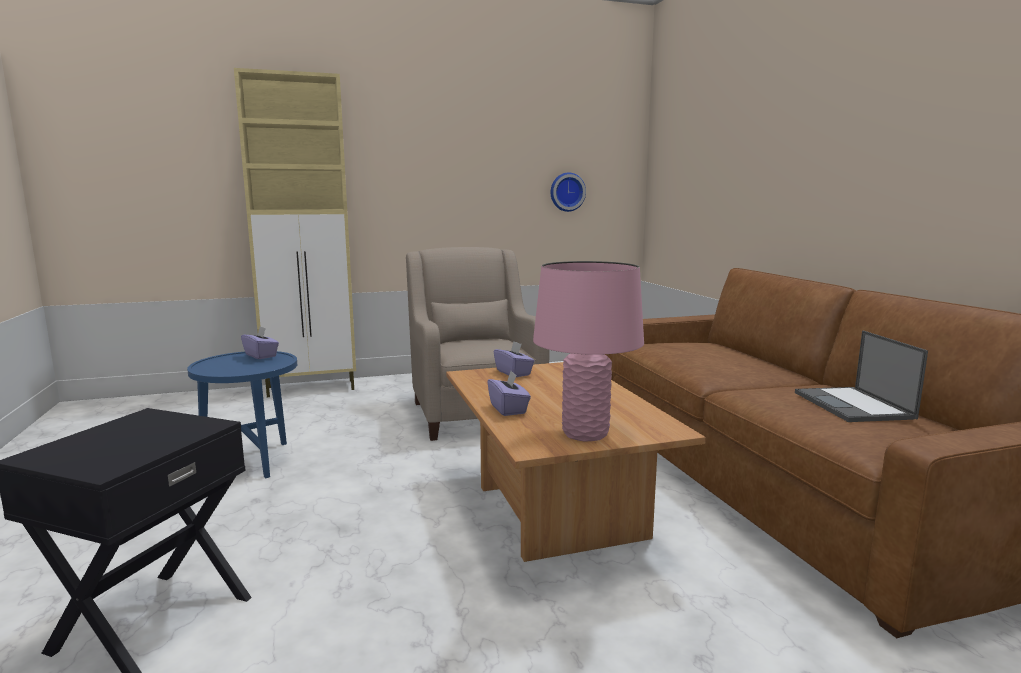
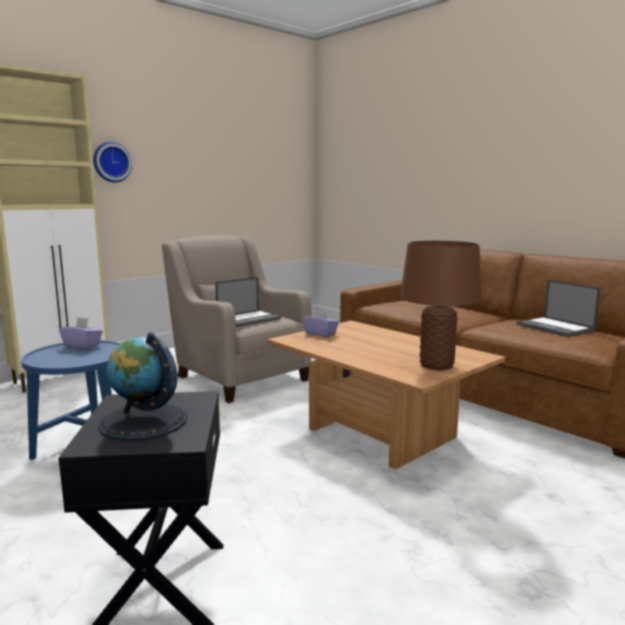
camera: 25 degrees left, 0 degrees up
purple tissue box [488,371,531,416] -> none
pink table lamp [533,261,644,441] -> brown table lamp [400,241,482,370]
wall clock [551,172,586,212] -> wall clock moved to [93,142,132,182]
none -> globe [98,332,187,441]
none -> laptop [215,277,281,327]

